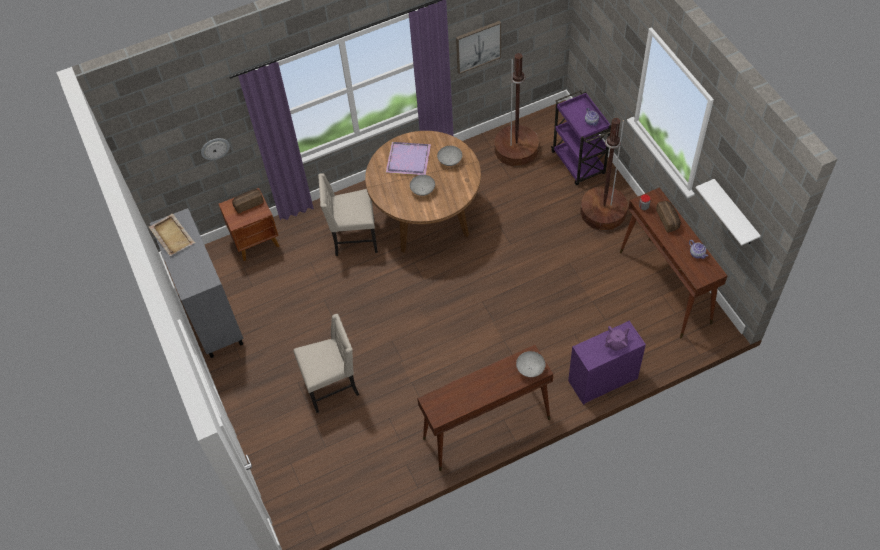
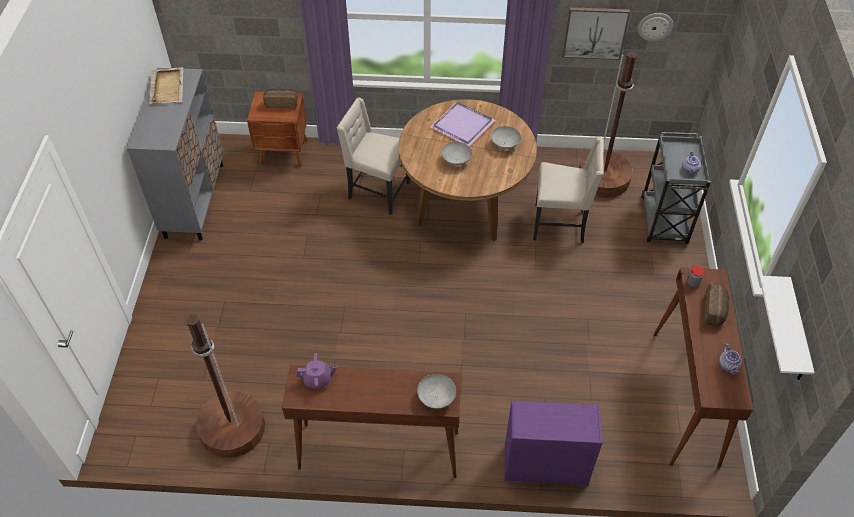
camera: 25 degrees right, 5 degrees down
wall clock [201,138,230,160] -> wall clock moved to [638,13,673,41]
beige chair [293,314,359,413] -> beige chair moved to [533,138,604,243]
purple cart [551,90,611,185] -> grey cart [641,132,711,244]
brown floor lamp [580,118,628,230] -> brown floor lamp moved to [186,315,265,458]
purple teapot [605,326,630,351] -> purple teapot moved to [296,353,337,388]

